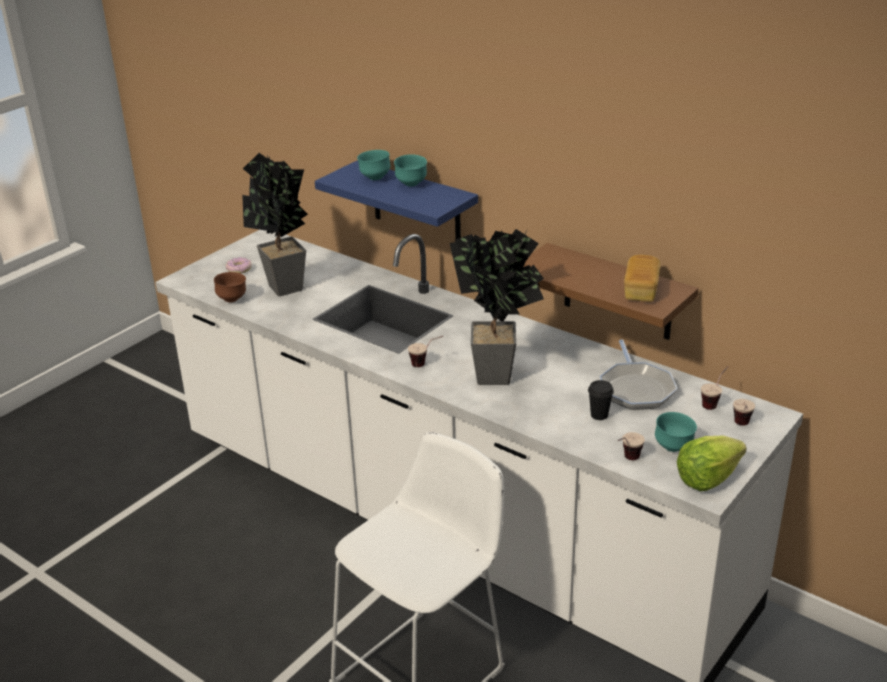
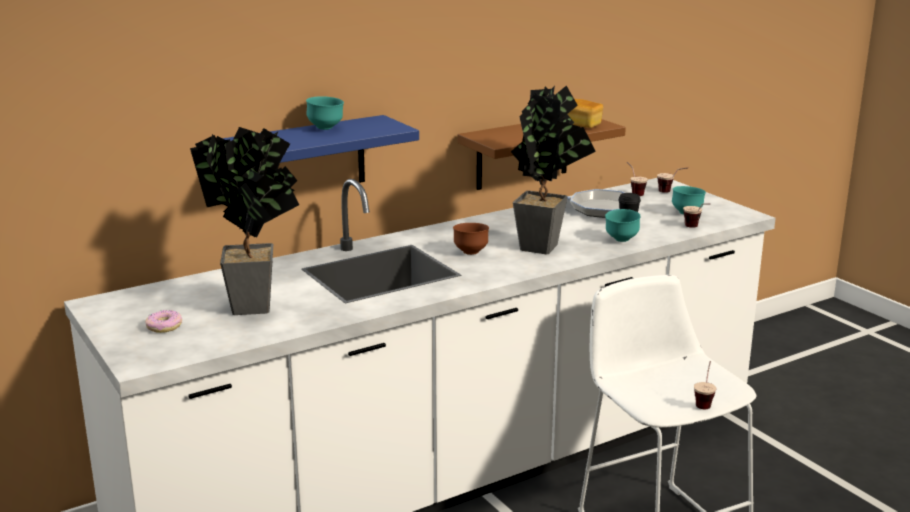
camera: 70 degrees left, 10 degrees down
brown bowl [214,272,246,302] -> brown bowl moved to [453,223,489,255]
turquoise bowl [357,150,390,180] -> turquoise bowl moved to [605,209,641,242]
cup [408,336,443,367] -> cup moved to [694,361,716,409]
lettuce [677,435,747,491] -> none

